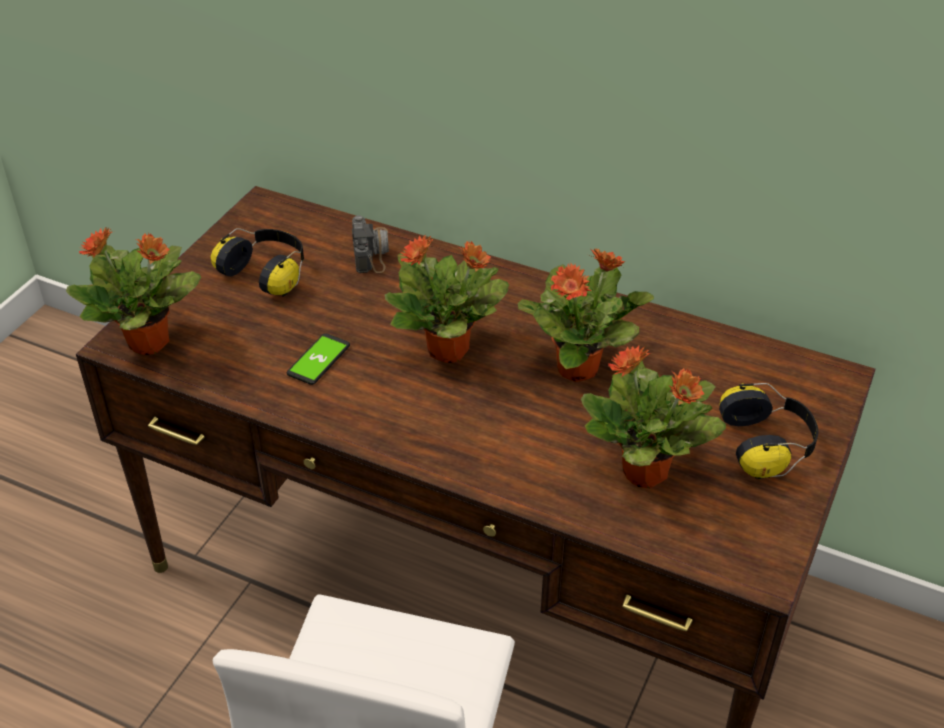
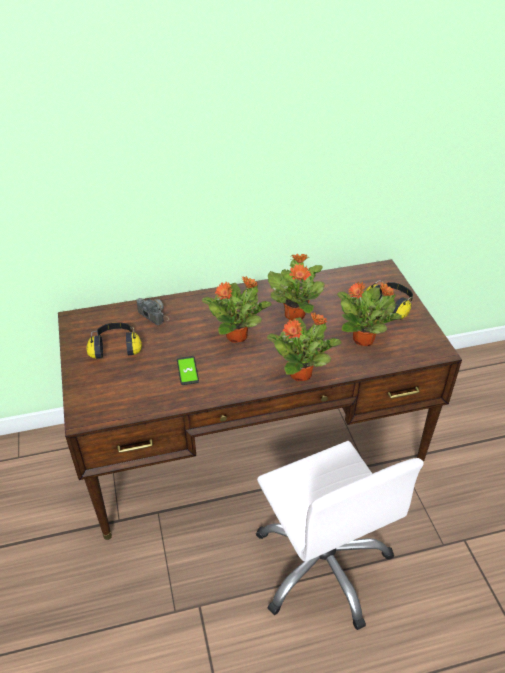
camera: 40 degrees left, 0 degrees up
potted plant [66,227,201,355] -> potted plant moved to [267,312,342,381]

